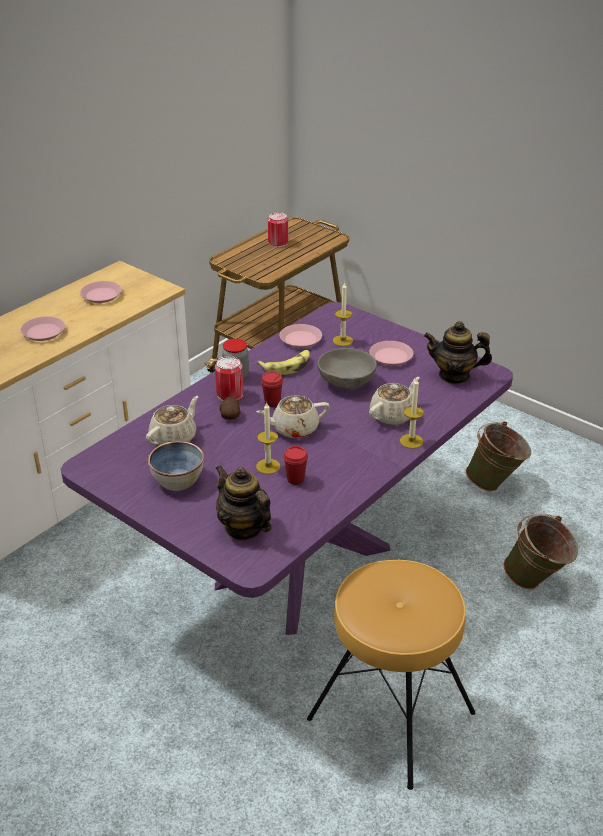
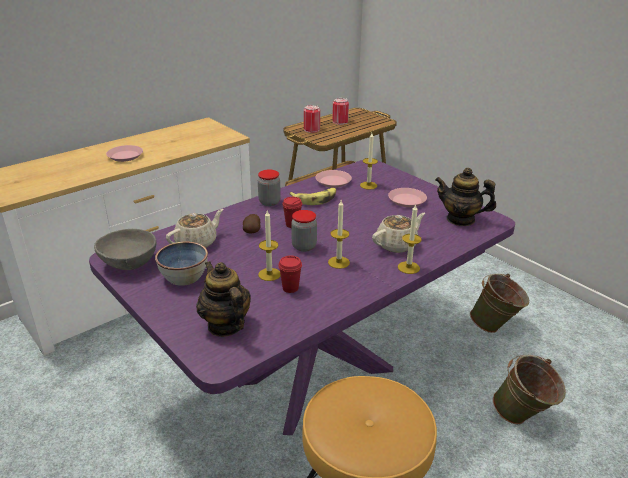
camera: 10 degrees right, 5 degrees down
pink plate [80,281,122,303] -> none
can [215,356,243,401] -> can moved to [304,105,320,133]
beige teapot [256,395,330,438] -> jar [291,210,317,252]
grey bowl [318,348,377,389] -> grey bowl moved to [94,229,156,270]
none -> candle [328,200,350,269]

